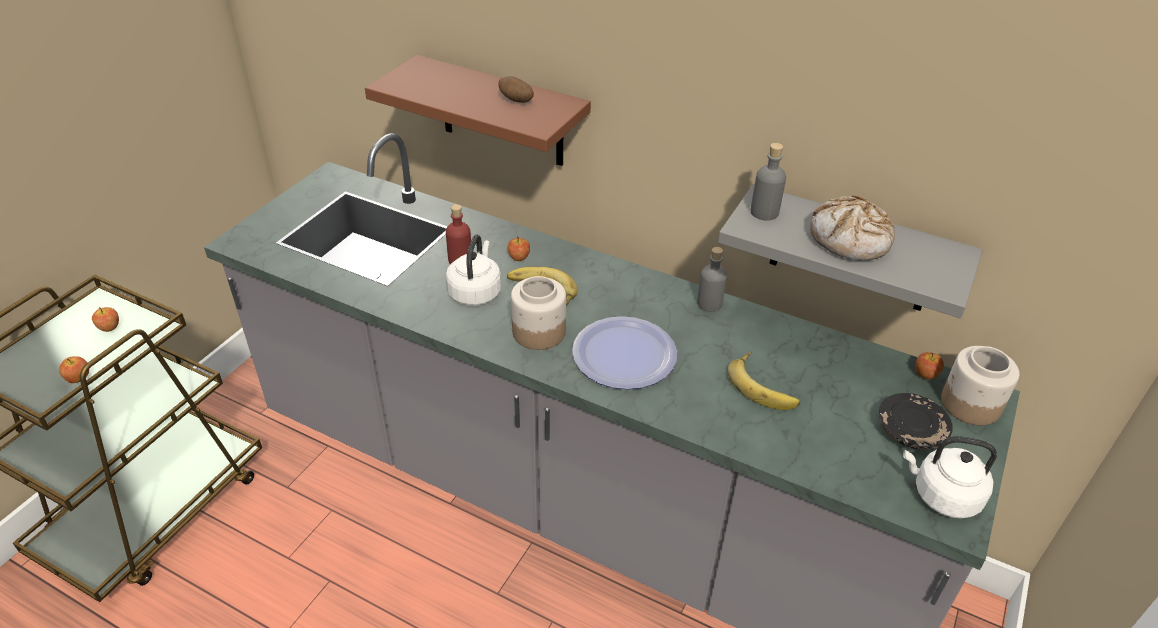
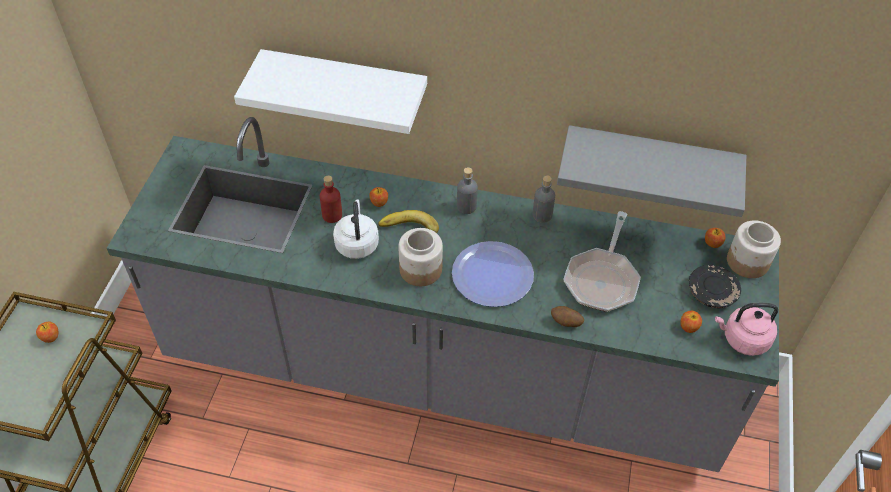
camera: 15 degrees left, 10 degrees up
apple [59,356,89,383] -> apple moved to [680,311,702,333]
brown shelf [365,55,591,166] -> white shelf [234,49,427,134]
potato [498,76,534,103] -> potato moved to [551,306,584,327]
banana [727,352,800,410] -> frying pan [563,211,641,312]
grey bottle [751,143,786,221] -> grey bottle moved to [457,167,478,214]
bread [810,196,895,261] -> none
white kettle [903,436,997,519] -> pink kettle [715,303,778,356]

